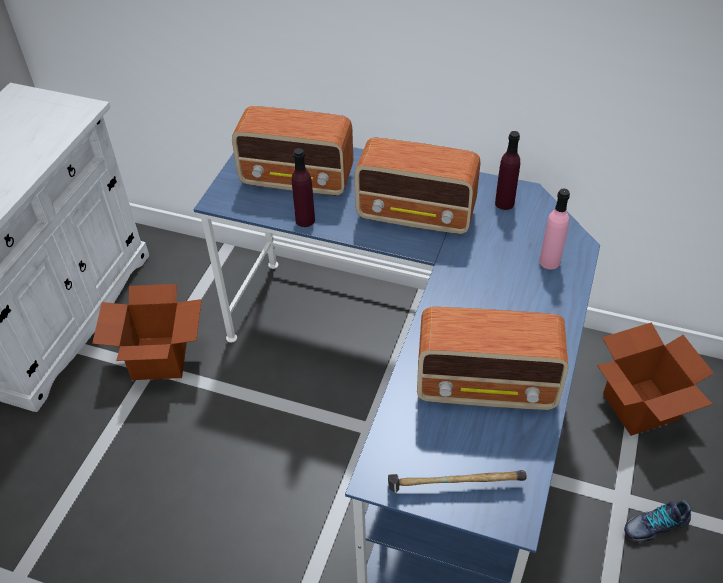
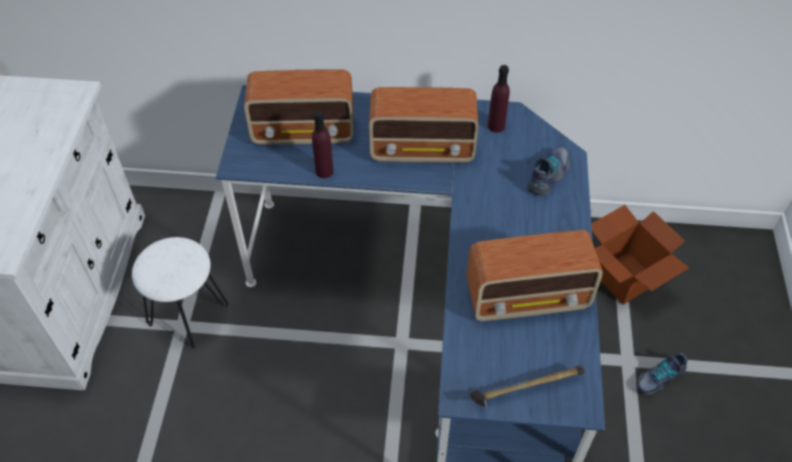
camera: 15 degrees left, 5 degrees up
cardboard box [92,284,202,380] -> white stool [132,237,229,350]
pink bottle [539,189,570,269] -> shoe [527,147,570,195]

